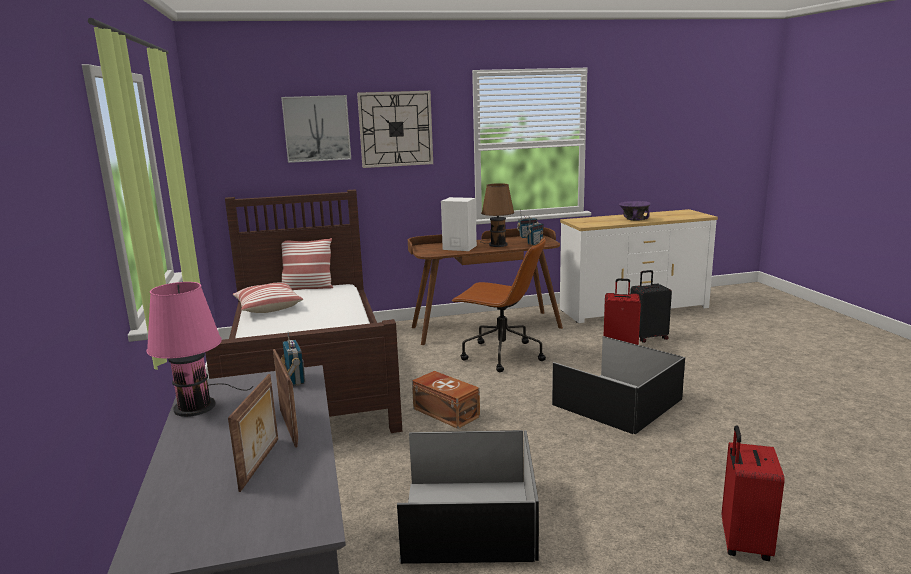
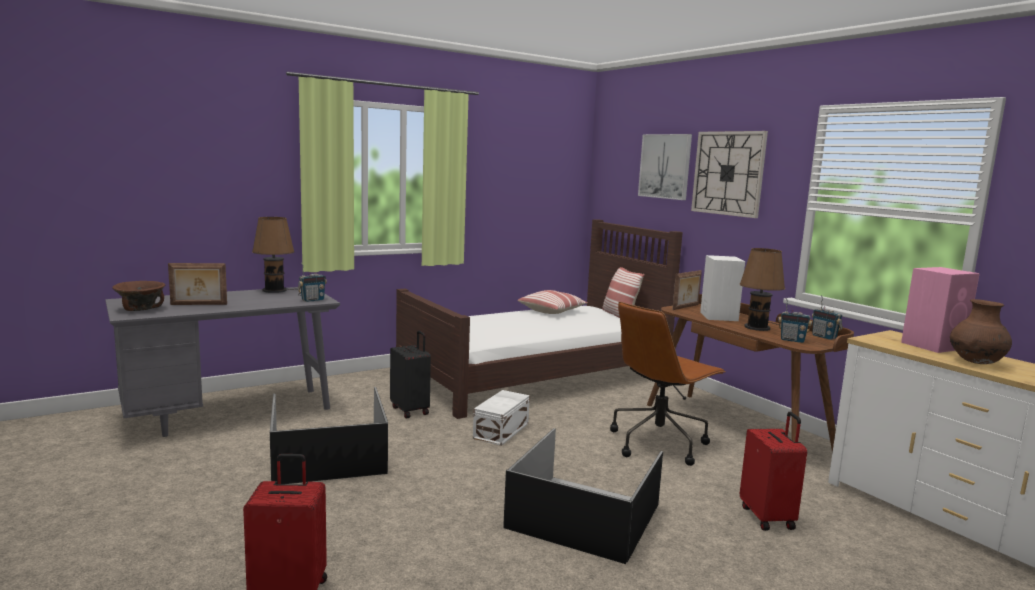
camera: 70 degrees right, 5 degrees down
pink table lamp [146,282,253,417] -> brown table lamp [252,217,301,295]
picture frame [273,349,298,448] -> picture frame moved to [672,270,702,310]
brown storage box [412,371,480,429] -> white storage box [473,390,530,446]
brown office chair [452,238,546,372] -> brown office chair turned 45 degrees clockwise [610,302,726,466]
purple bowl [619,201,651,221] -> brown vase [950,299,1012,364]
black suitcase [630,270,672,343] -> black suitcase moved to [390,331,431,418]
none -> brown bowl [112,281,165,311]
none -> pink speaker [901,267,980,353]

